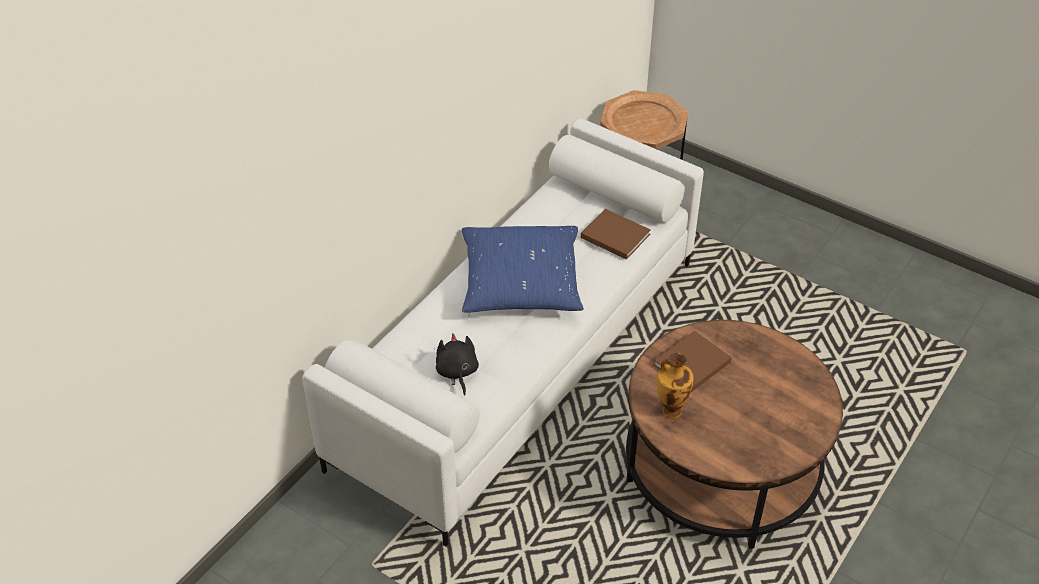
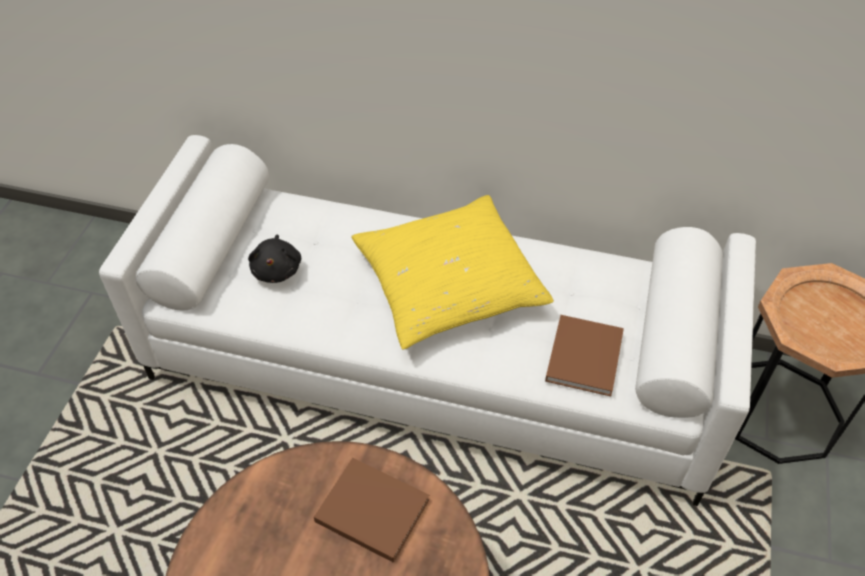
camera: 70 degrees right, 5 degrees up
black plush toy [436,333,479,395] -> black plush toy turned 120 degrees clockwise [248,235,301,283]
blue pillow [462,226,584,312] -> yellow pillow [351,195,554,349]
vase [657,353,694,419] -> none

